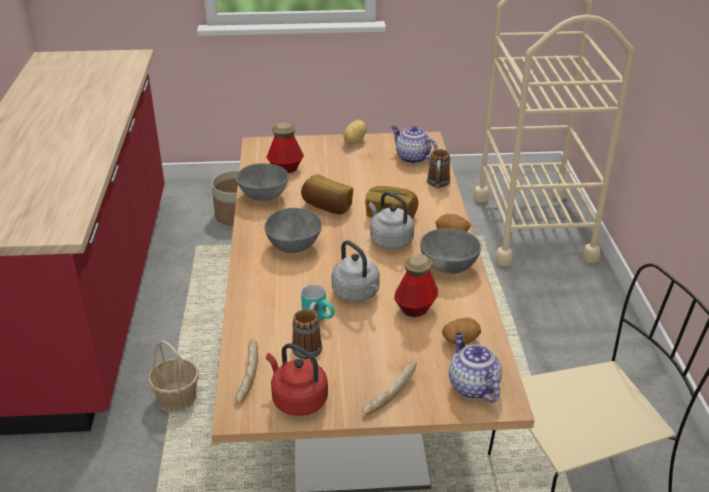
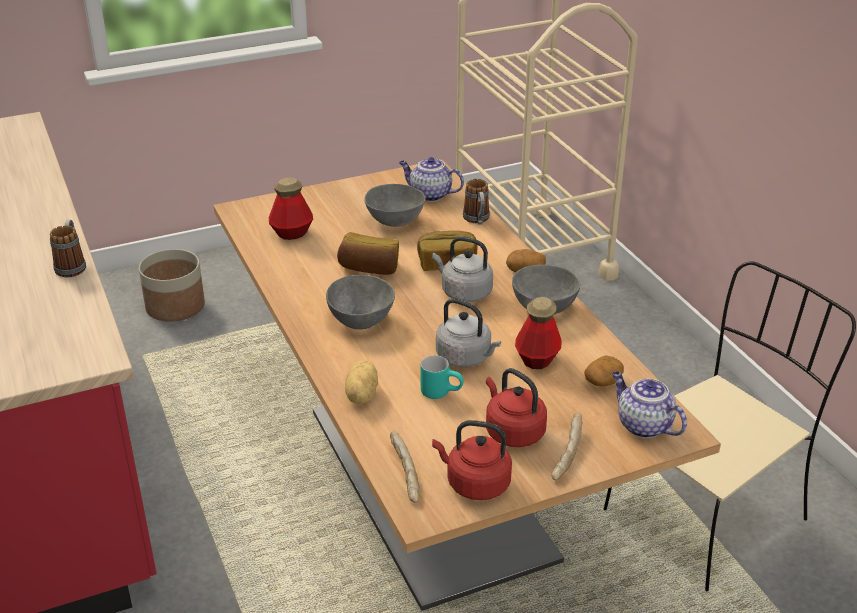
camera: 20 degrees left, 0 degrees up
basket [148,340,199,412] -> none
grey bowl [236,163,289,202] -> grey bowl moved to [365,184,426,227]
mug [292,302,322,359] -> mug moved to [50,220,86,277]
potato [343,120,367,144] -> potato moved to [345,360,378,404]
none -> red kettle [486,368,547,447]

